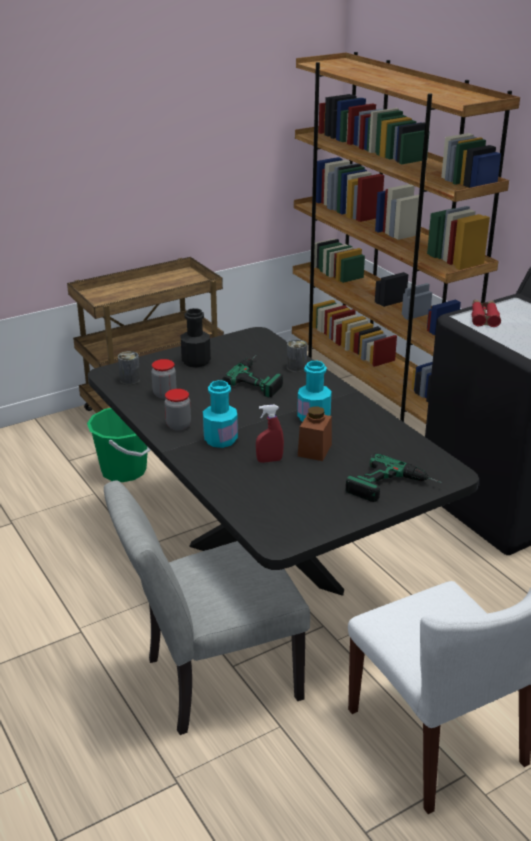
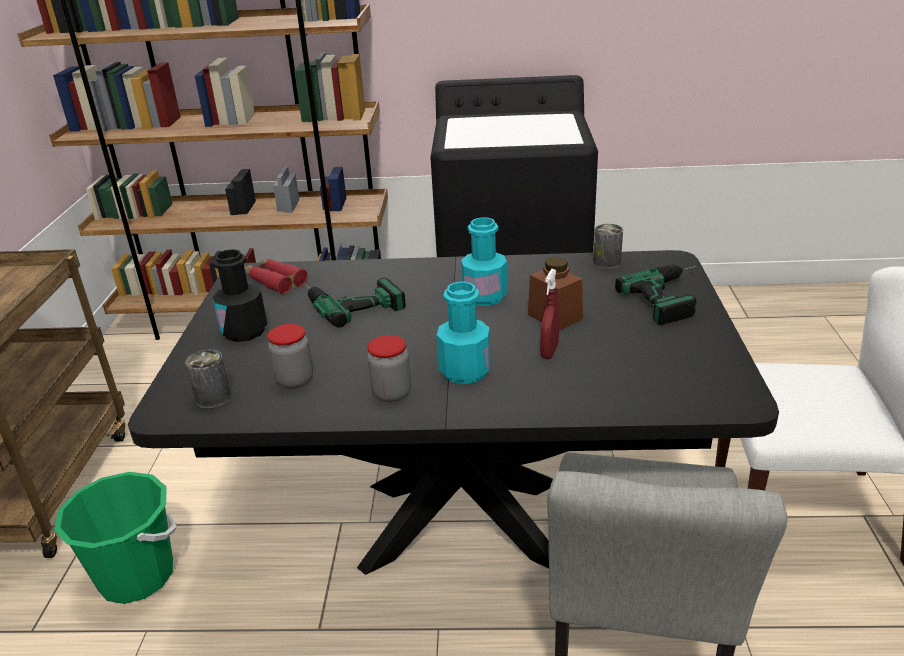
camera: 55 degrees left, 0 degrees up
can [287,339,307,372] -> can moved to [593,224,623,269]
red binoculars [472,300,501,327] -> red binoculars moved to [244,258,308,294]

